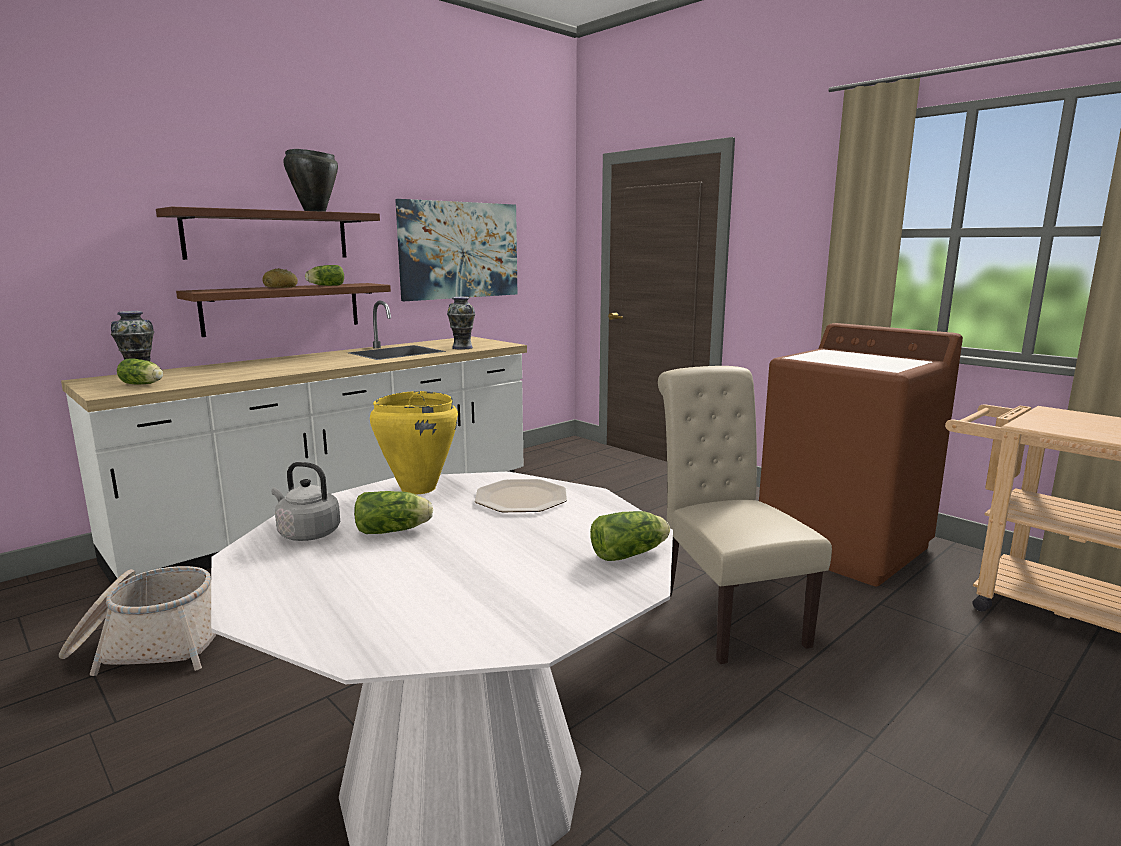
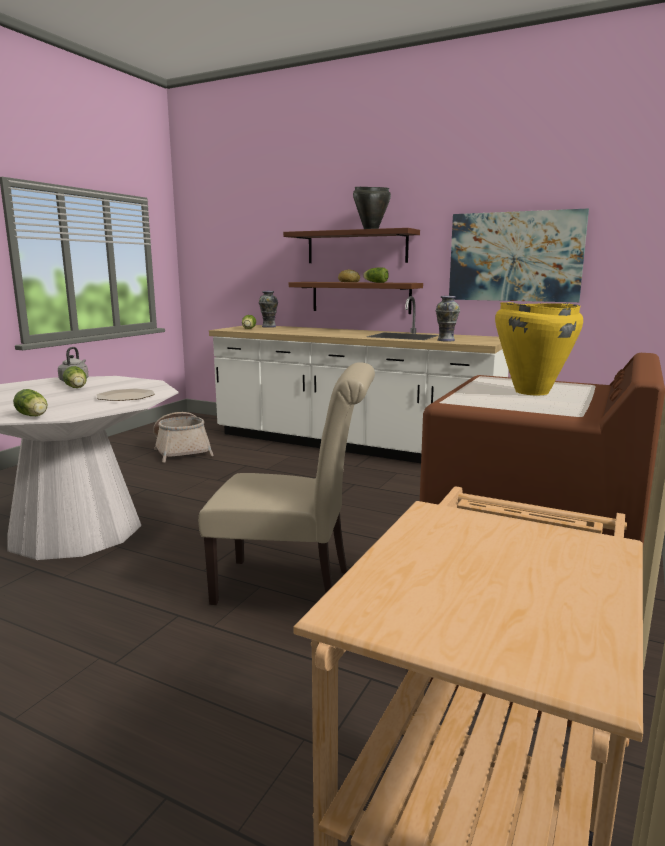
camera: 70 degrees right, 0 degrees up
yellow cooking pot [370,391,458,494] -> yellow cooking pot moved to [495,302,583,395]
beige chair [658,366,832,664] -> beige chair turned 45 degrees clockwise [198,362,375,605]

